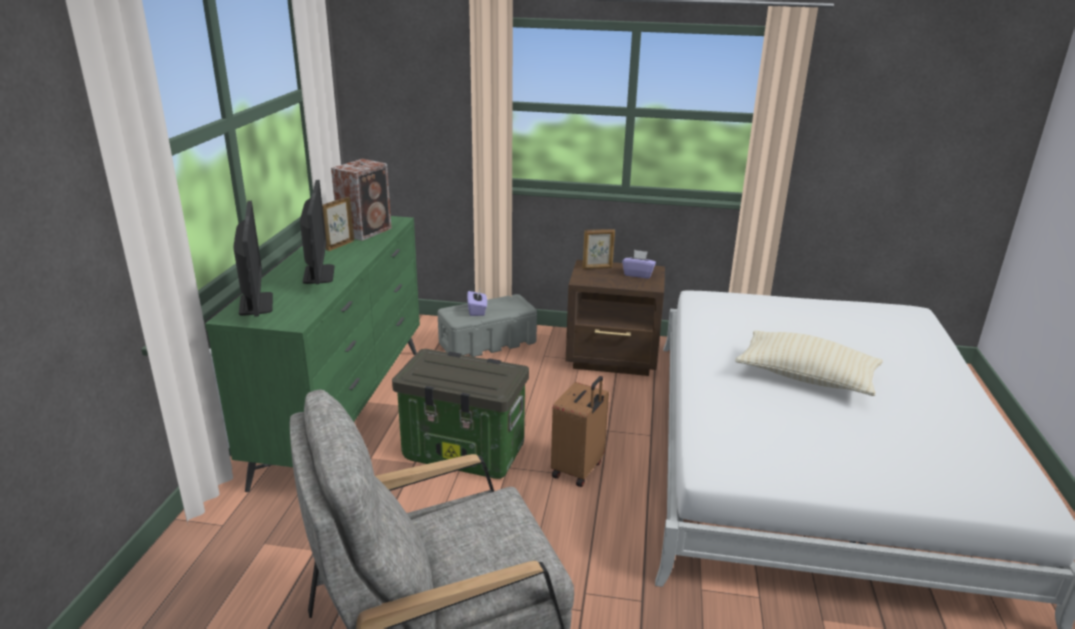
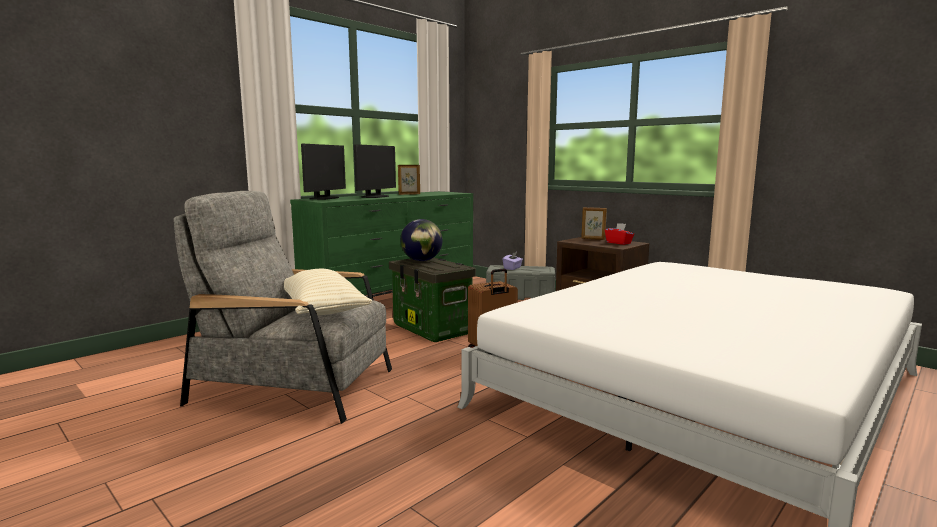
camera: 35 degrees right, 15 degrees down
speaker [331,159,392,241] -> none
purple tissue box [622,250,656,278] -> red tissue box [605,223,634,245]
beige pillow [735,330,883,396] -> beige pillow moved to [284,269,372,315]
none -> globe [400,219,443,261]

